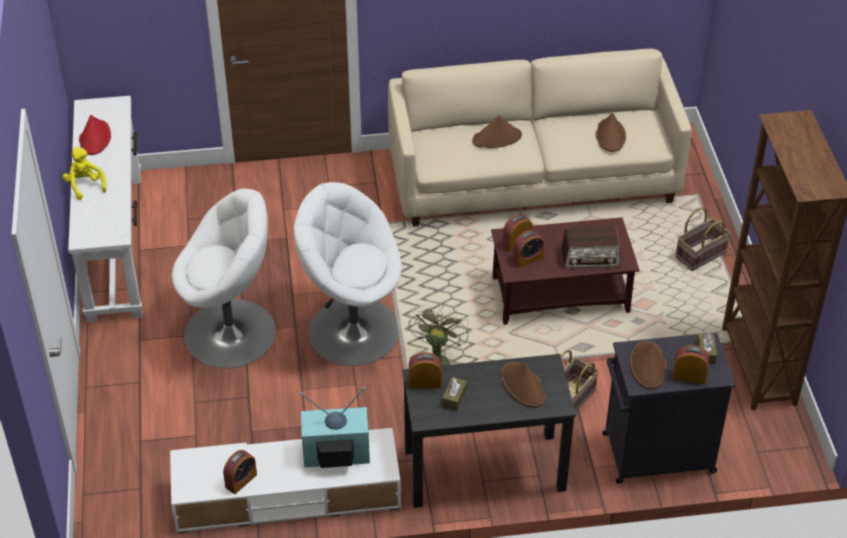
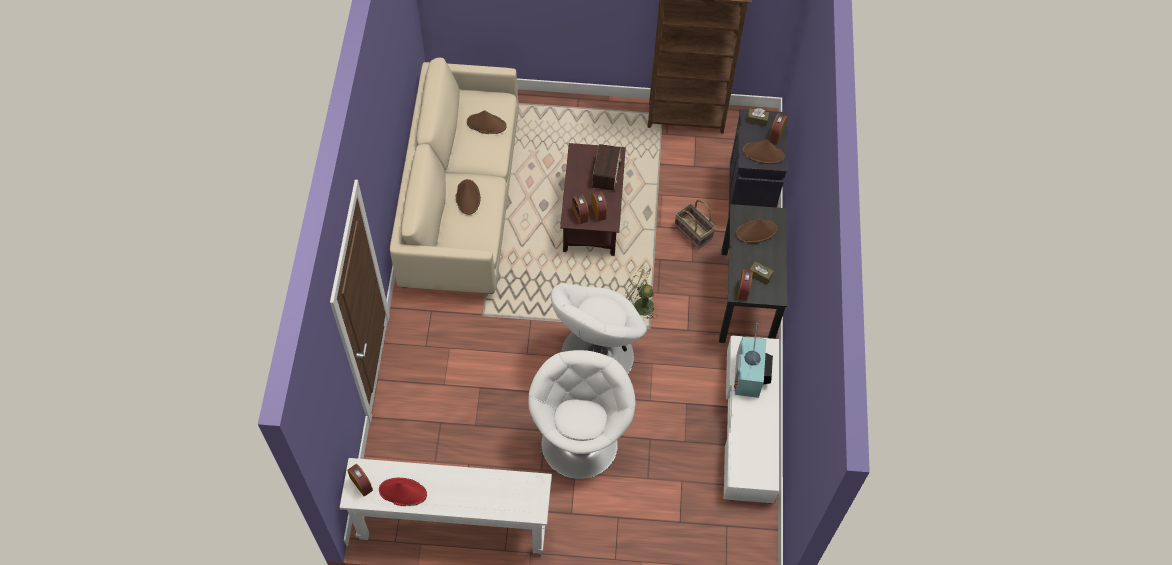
camera: 80 degrees left, 15 degrees up
yellow plush toy [63,147,106,200] -> none
alarm clock [223,450,257,494] -> alarm clock moved to [347,464,373,496]
basket [675,207,731,271] -> none

